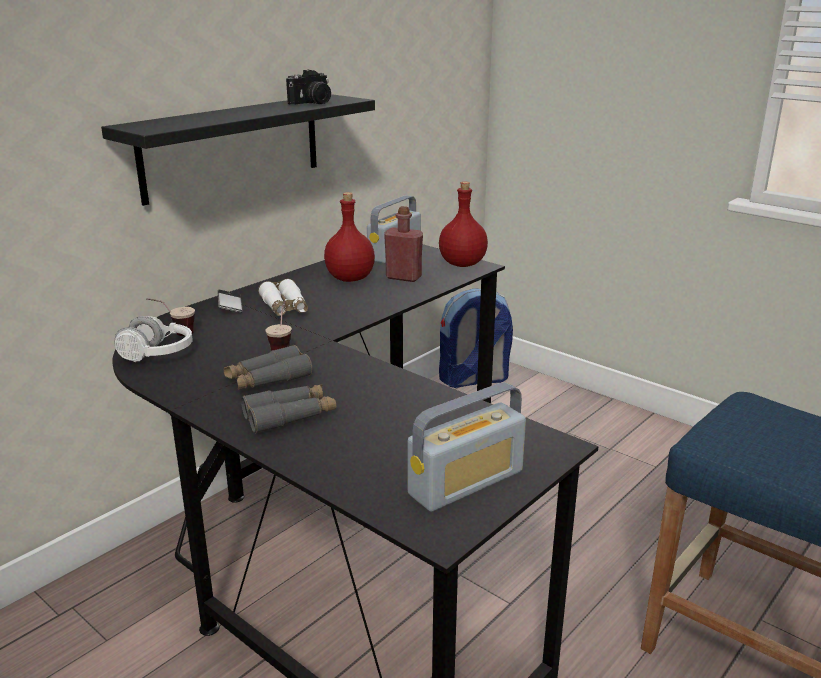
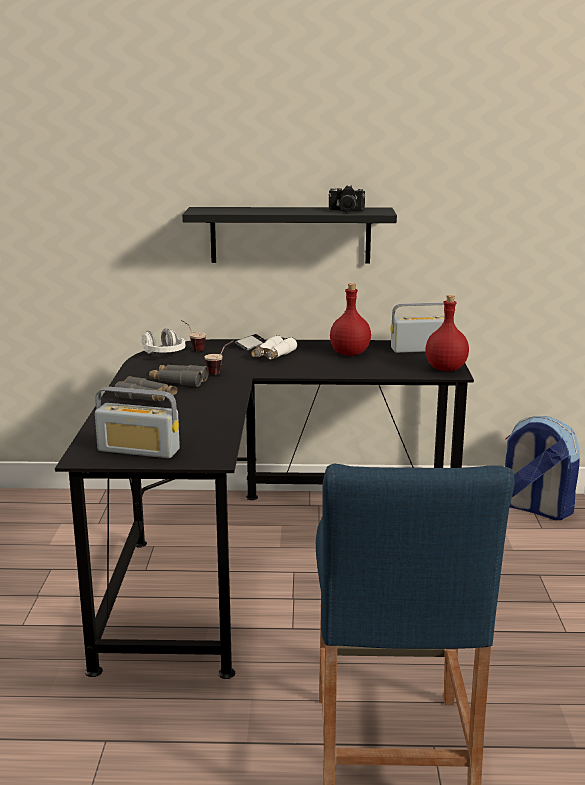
camera: 50 degrees right, 5 degrees down
red bottle [384,206,423,282] -> none

